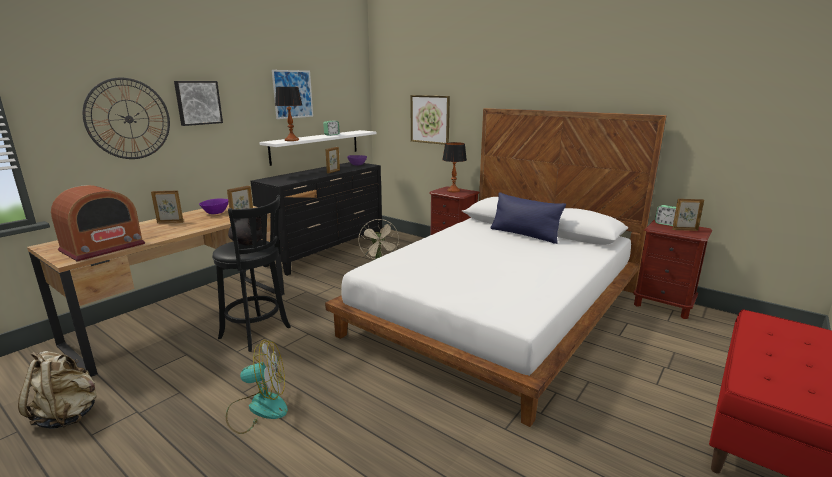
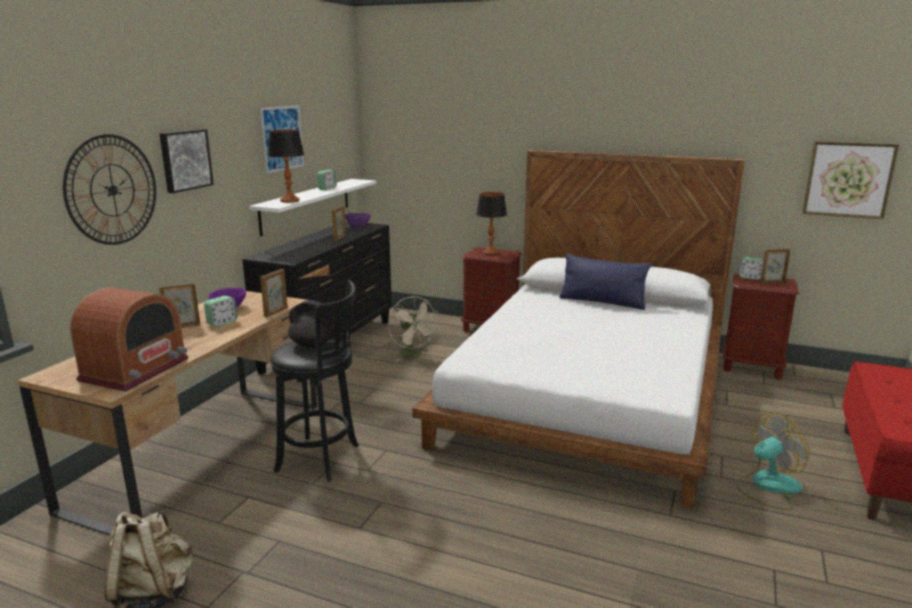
camera: 15 degrees left, 0 degrees up
fan [226,340,288,434] -> fan moved to [736,413,809,510]
picture [411,95,450,145] -> picture moved to [802,142,899,219]
none -> alarm clock [204,296,238,327]

